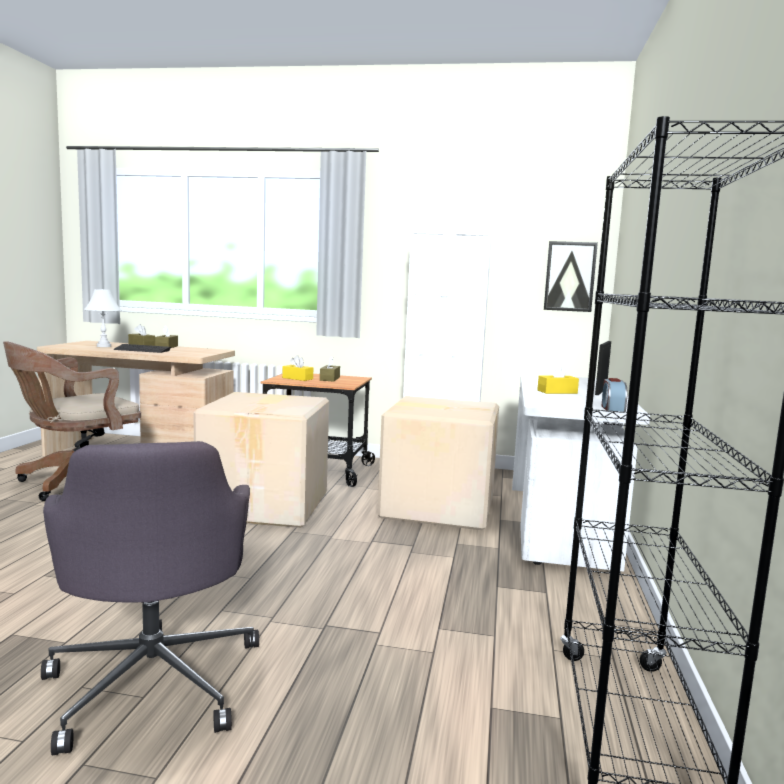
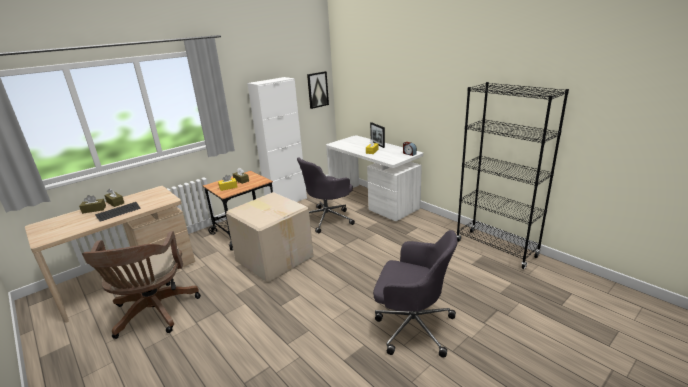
camera: 50 degrees left, 15 degrees up
white table lamp [84,289,122,347] -> none
cardboard box [377,396,499,530] -> grey office chair [297,157,355,233]

